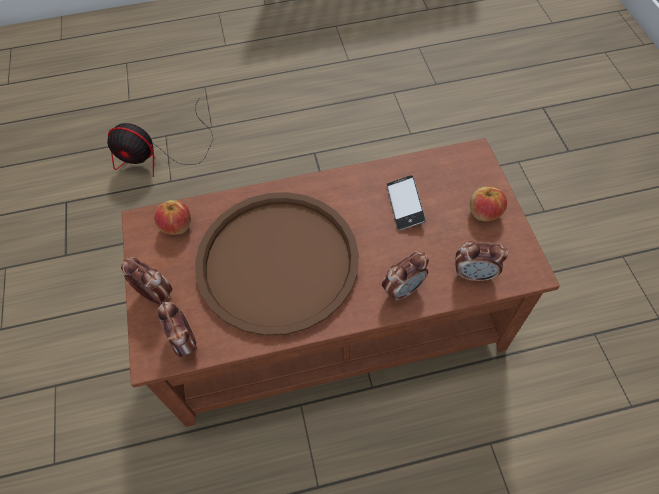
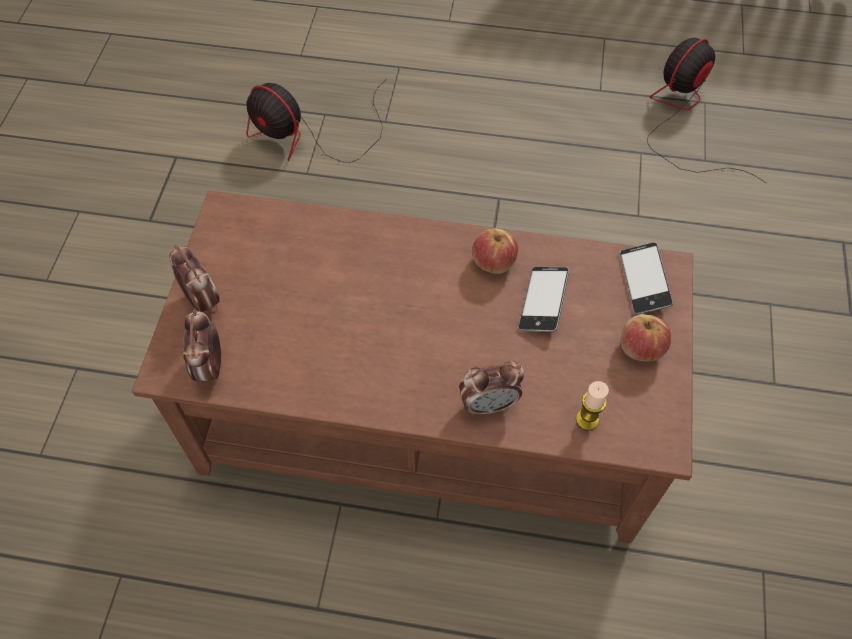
camera: 20 degrees right, 0 degrees up
apple [154,200,191,235] -> apple moved to [472,228,518,274]
brown tray [195,192,359,336] -> none
alarm clock [455,241,508,282] -> candle [576,381,609,431]
none -> phone [620,242,673,315]
none -> fan [647,38,767,184]

